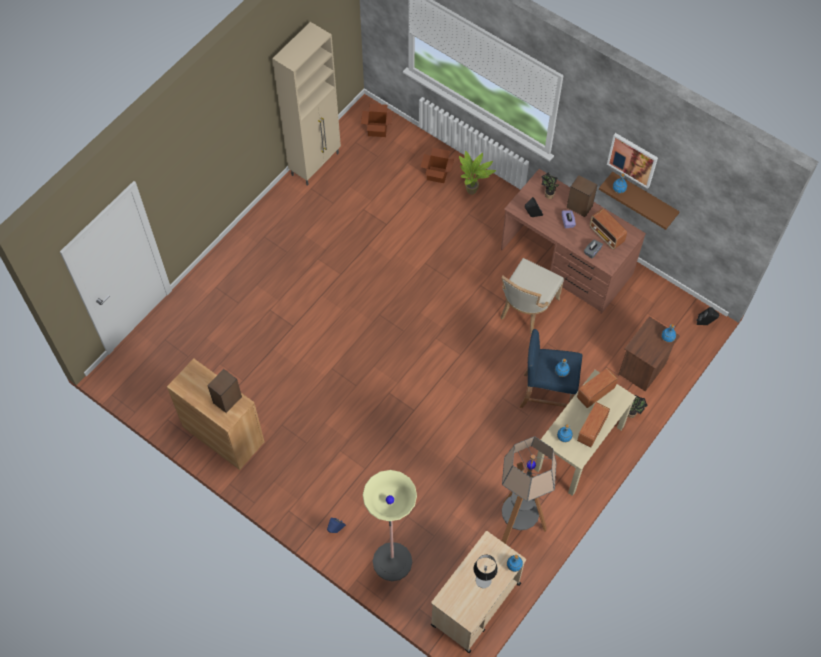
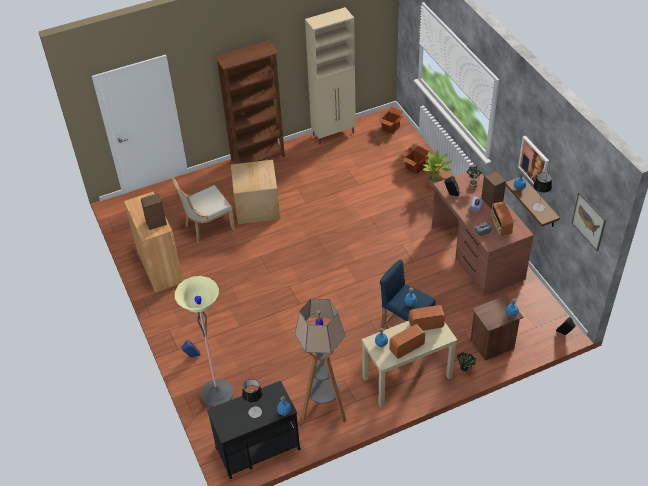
camera: 30 degrees right, 15 degrees down
beige cart [431,531,526,653] -> black cart [207,381,301,479]
beige chair [500,258,564,334] -> beige chair moved to [172,177,236,243]
none -> brown bookcase [215,40,285,164]
none -> cardboard box [231,160,280,224]
none -> table lamp [532,172,552,211]
none -> picture [572,192,606,251]

